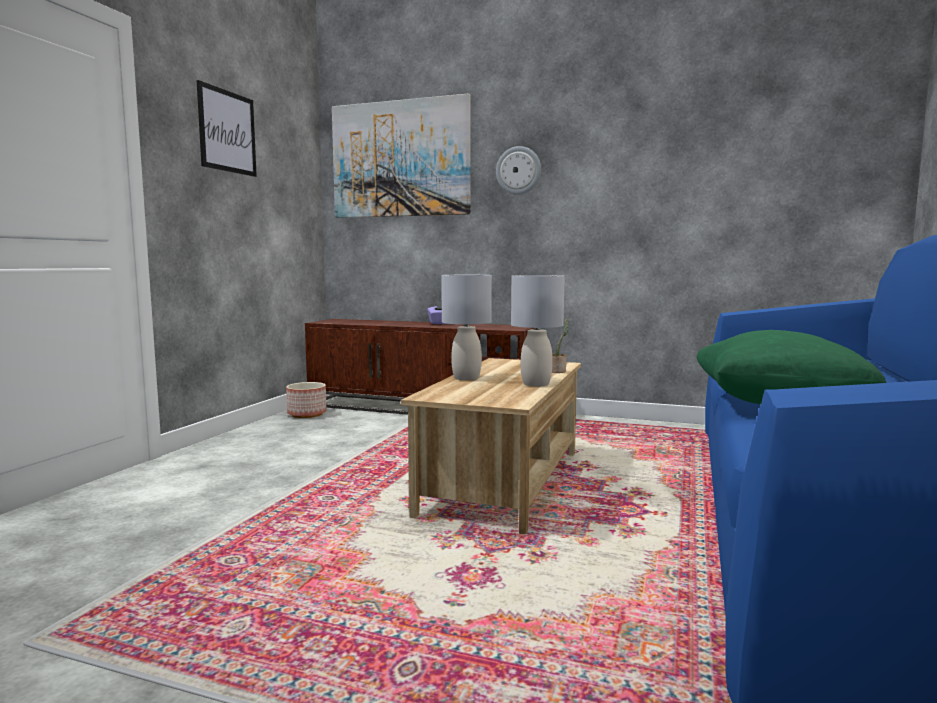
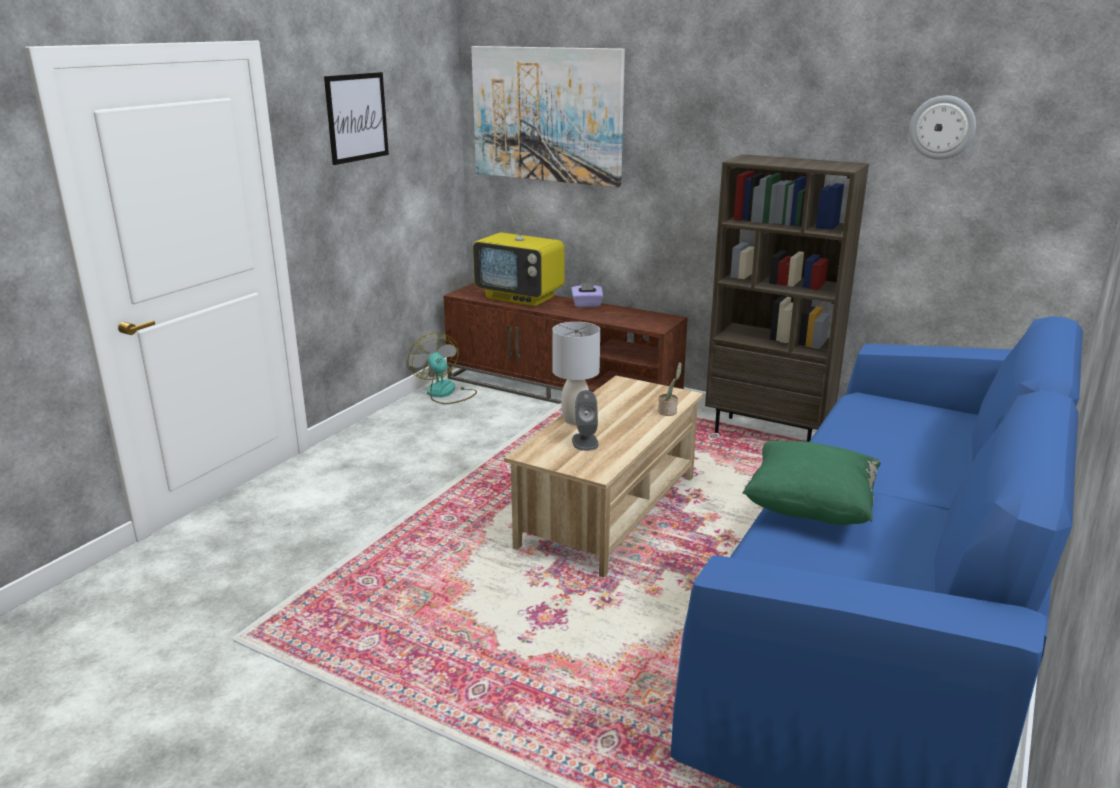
camera: 10 degrees right, 15 degrees up
planter [286,382,327,418] -> fan [408,333,477,404]
wall clock [496,146,541,195] -> wall clock moved to [909,95,976,160]
grey table lamp [511,275,565,387] -> none
none -> television [473,202,565,306]
none -> grey speaker [572,390,598,451]
none -> brown bookcase [705,154,869,442]

